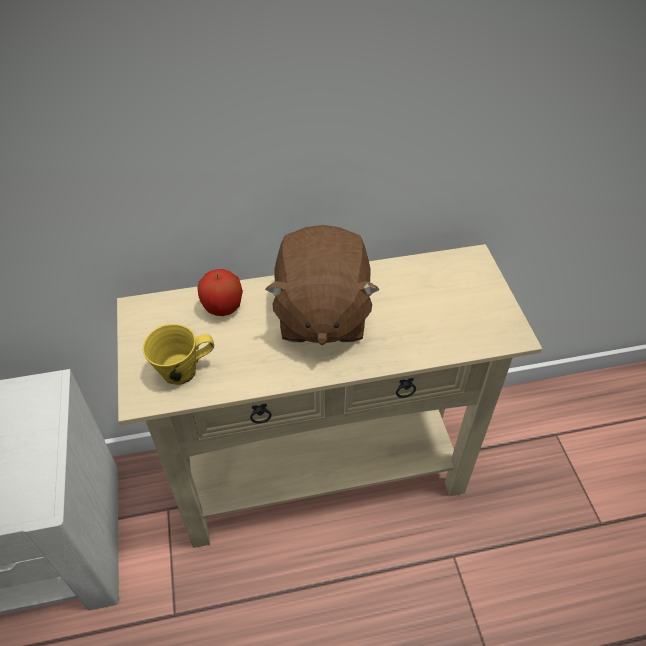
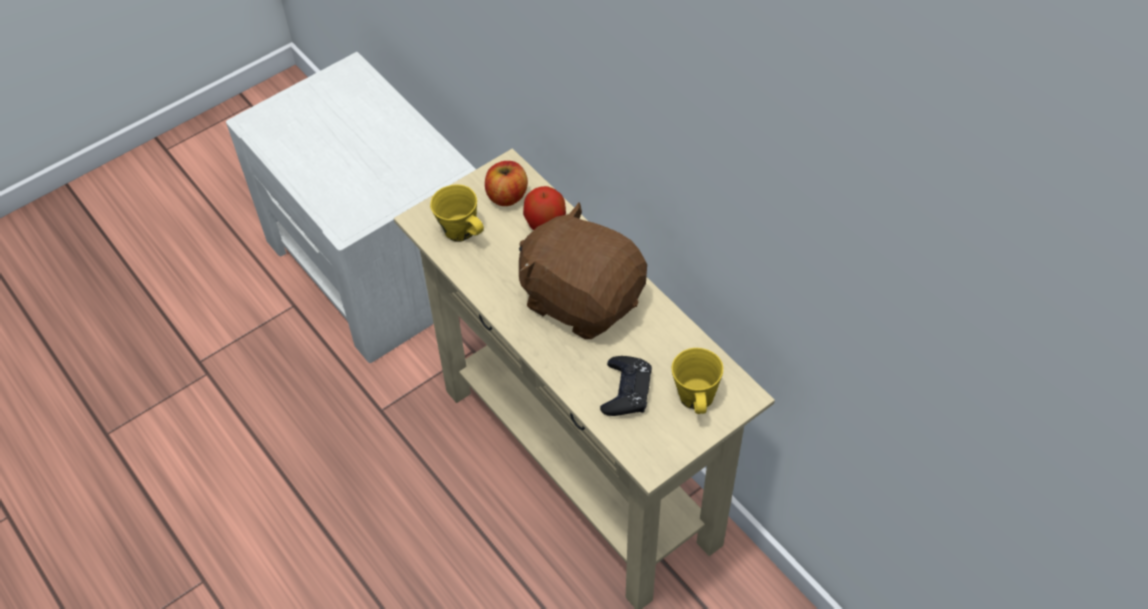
camera: 65 degrees right, 5 degrees up
brown plush toy [265,225,379,345] -> brown plush toy turned 60 degrees clockwise [519,202,647,339]
none -> apple [485,161,528,206]
none -> black game controller [600,356,652,416]
none -> yellow mug [672,348,723,414]

